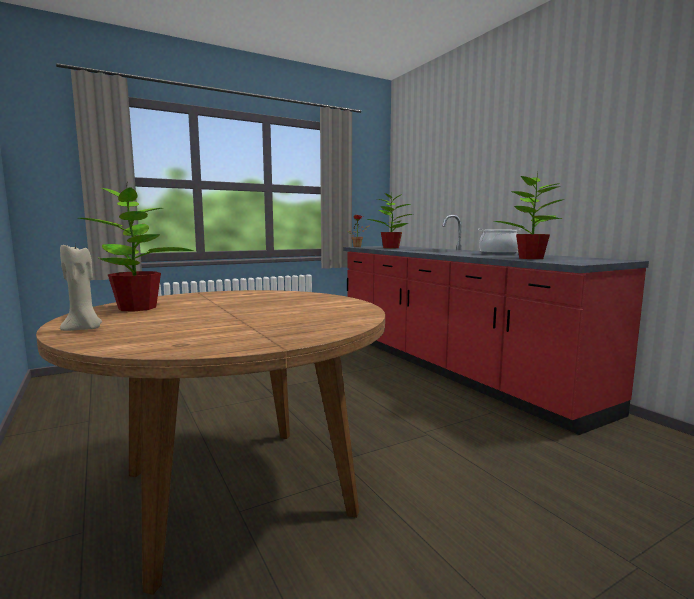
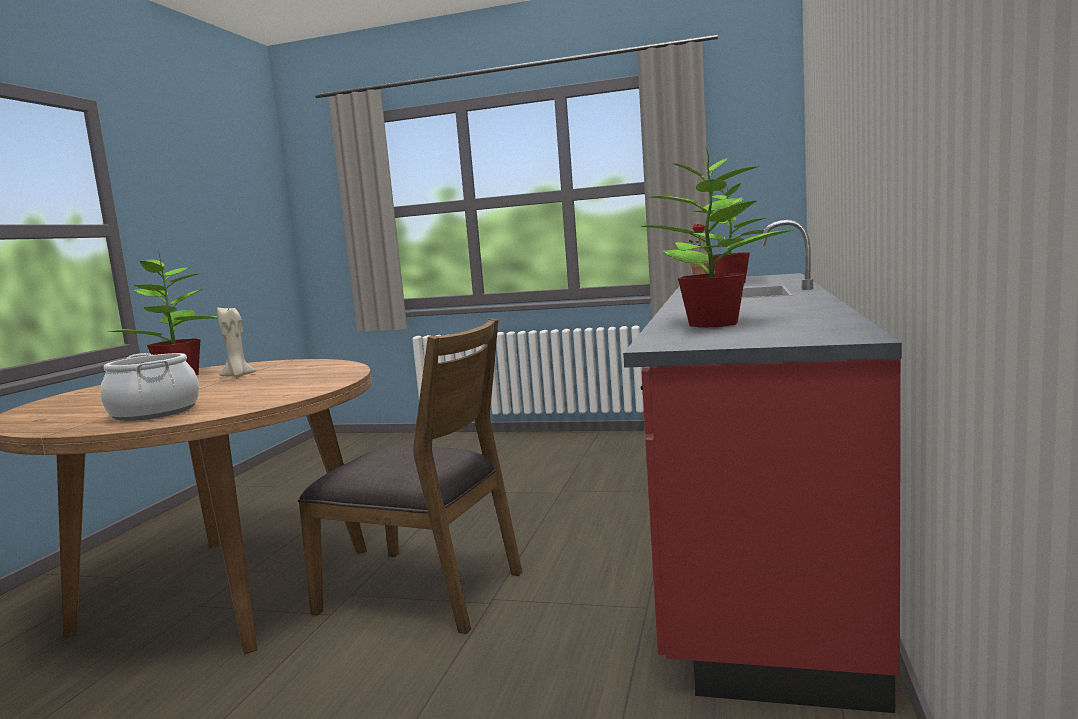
camera: 45 degrees right, 0 degrees up
beige candle [60,245,102,331] -> beige candle moved to [217,307,256,377]
cooking pot [478,229,522,255] -> cooking pot moved to [100,353,199,421]
none -> brown chair [298,318,522,634]

